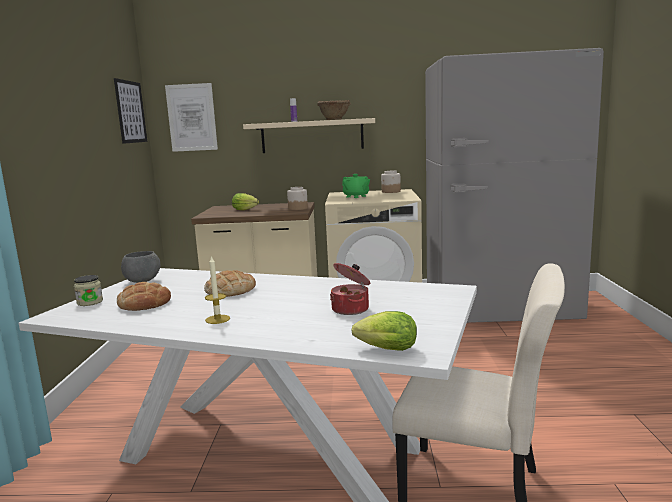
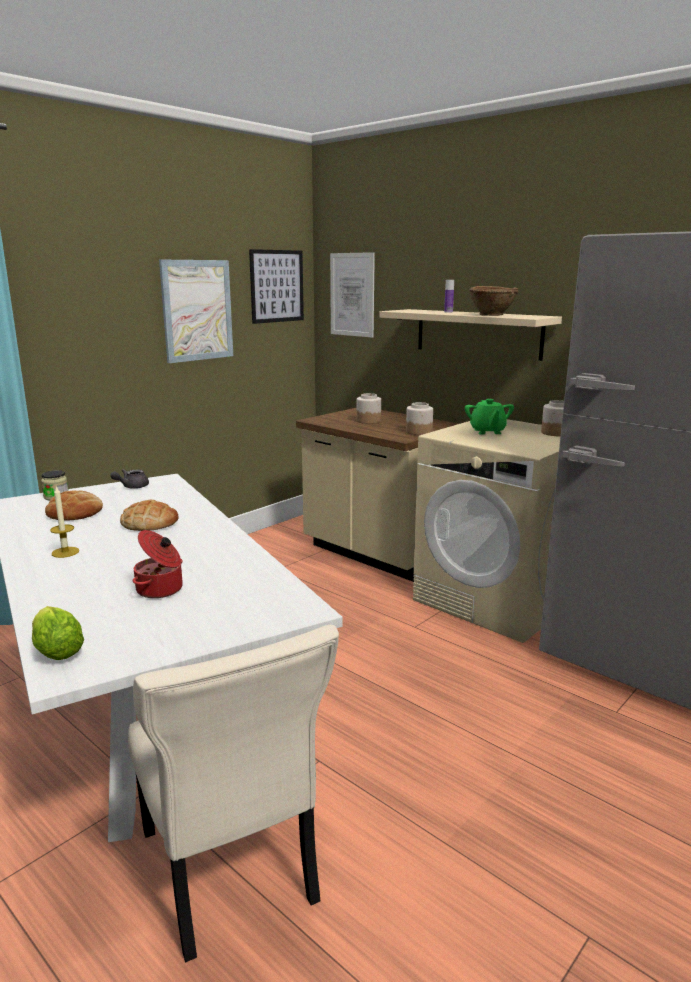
camera: 40 degrees right, 5 degrees up
grey bowl [121,251,160,283] -> grey teapot [110,469,149,489]
lettuce [232,193,259,210] -> jar [356,393,381,424]
none -> picture [159,260,233,363]

